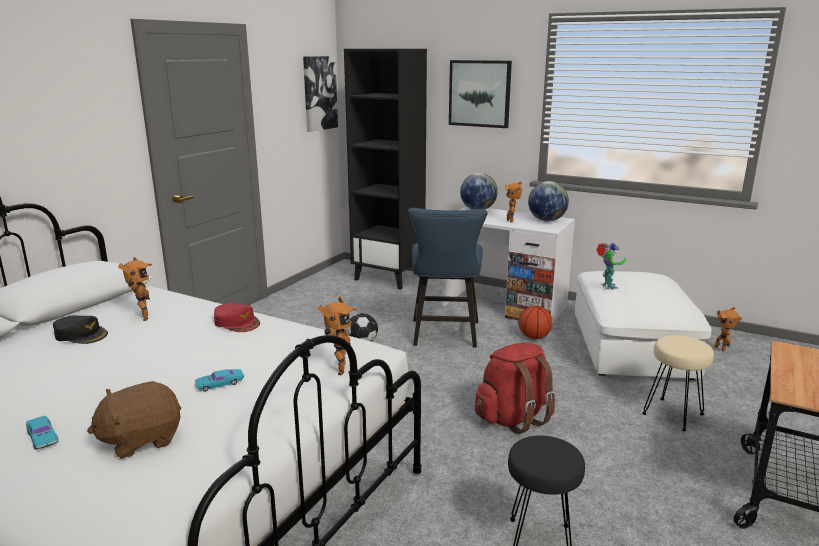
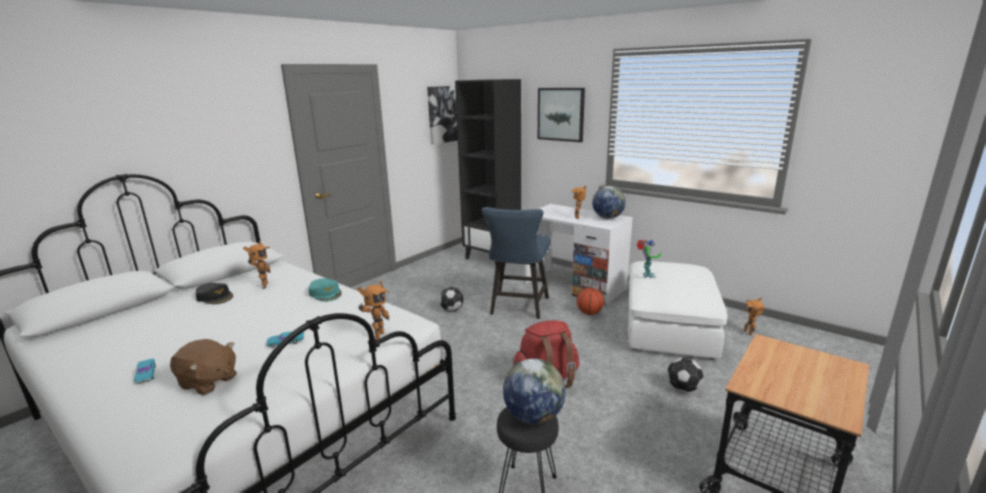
camera: 10 degrees right, 0 degrees up
brown plush toy [87,381,181,459] -> brown plush toy turned 135 degrees counterclockwise [170,339,237,395]
red cap [214,303,260,332] -> turquoise cap [308,278,342,302]
globe [460,173,498,210] -> globe moved to [503,358,566,424]
beige stool [642,335,714,431] -> football [667,357,703,392]

